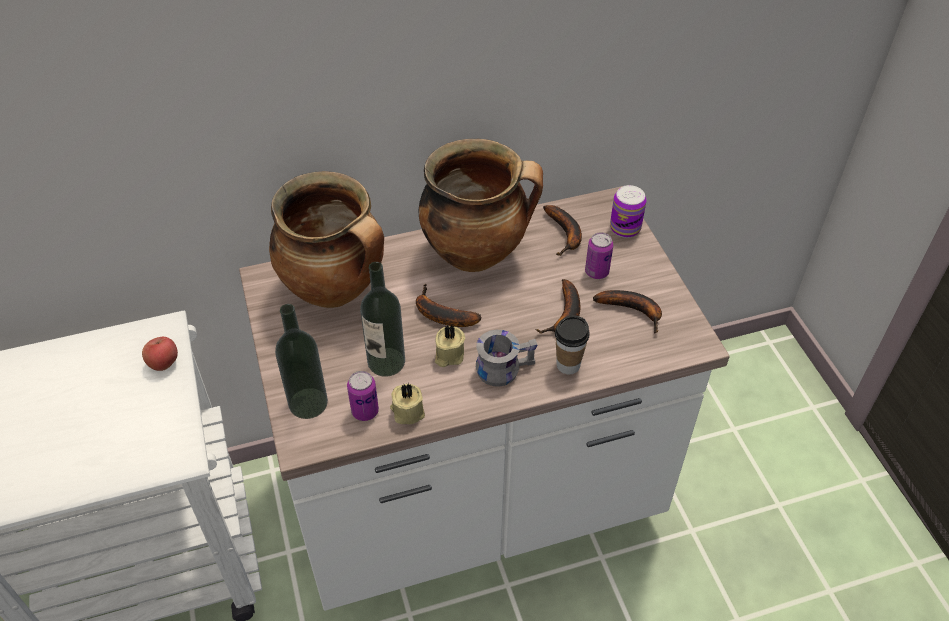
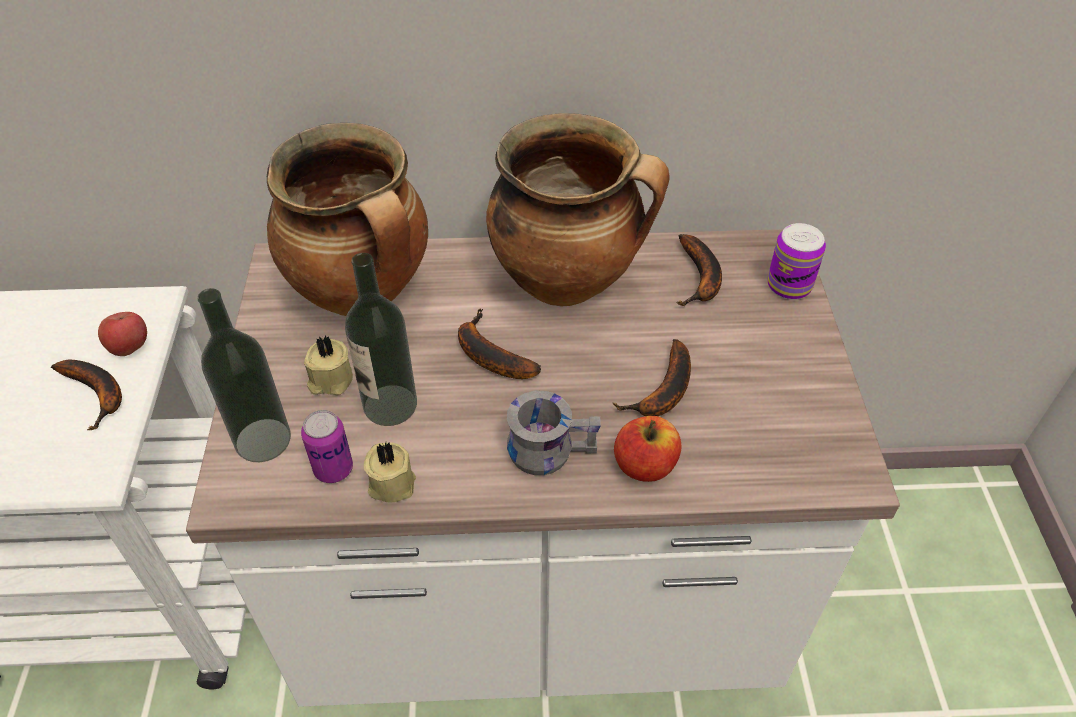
camera: 15 degrees right, 0 degrees up
beige candle [435,325,465,367] -> beige candle moved to [304,336,353,395]
cup [555,315,590,375] -> apple [614,416,682,482]
can [585,232,613,279] -> none
banana [593,290,662,334] -> banana moved to [51,360,122,430]

